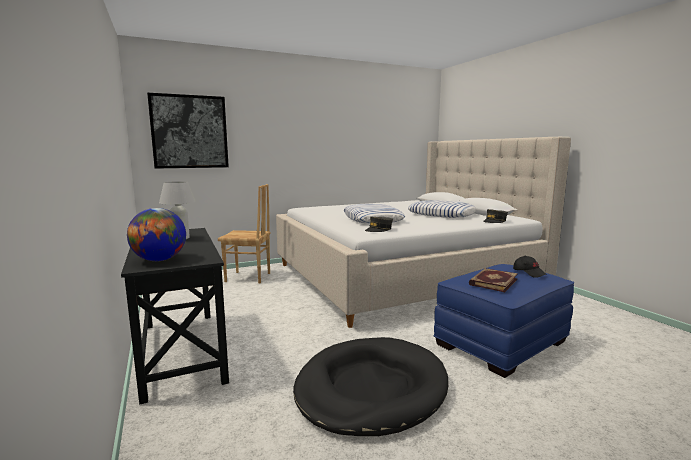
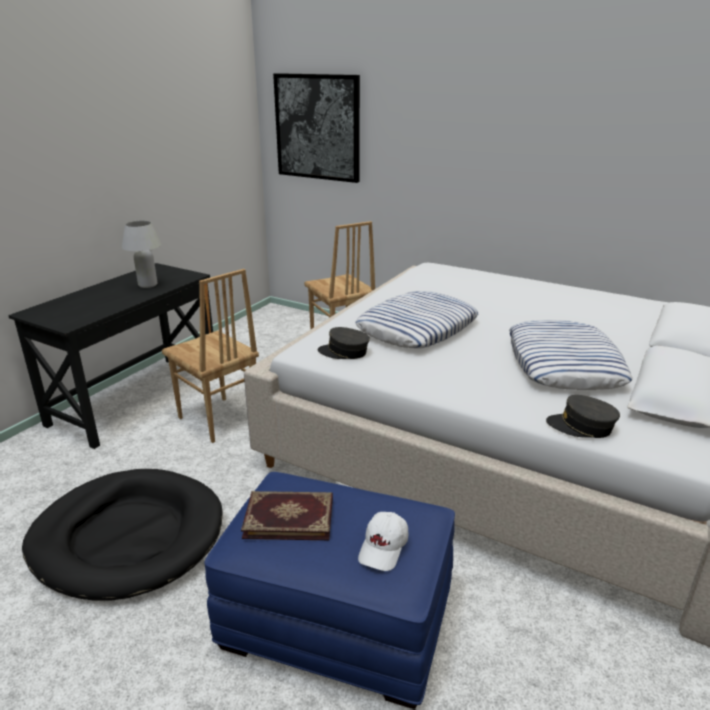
camera: 55 degrees right, 15 degrees up
globe [127,208,186,261] -> none
black cap [513,256,547,278] -> white cap [358,512,408,571]
none -> brown chair [162,269,259,443]

